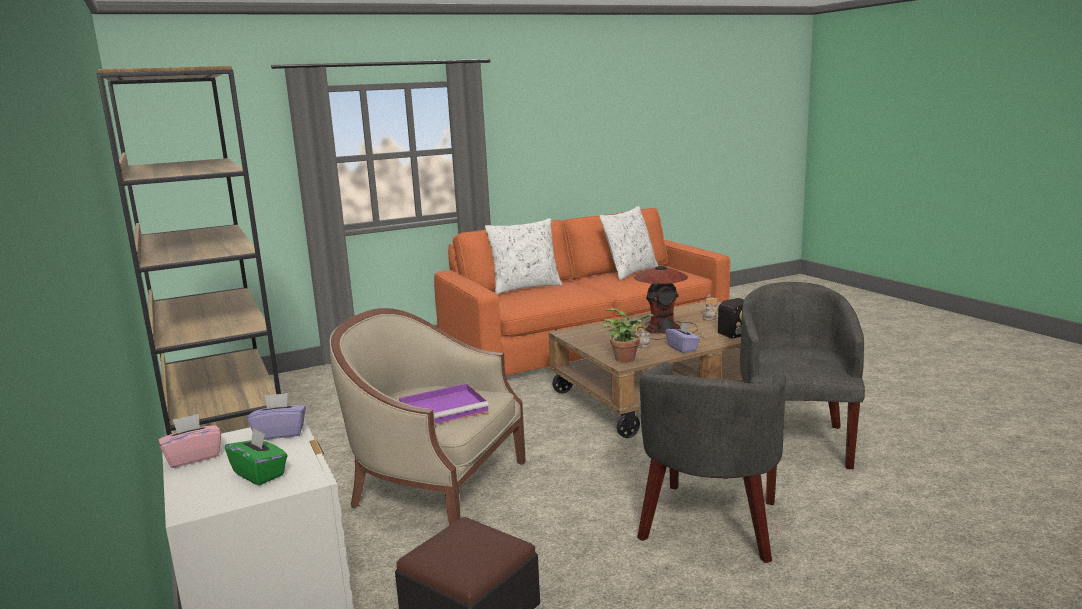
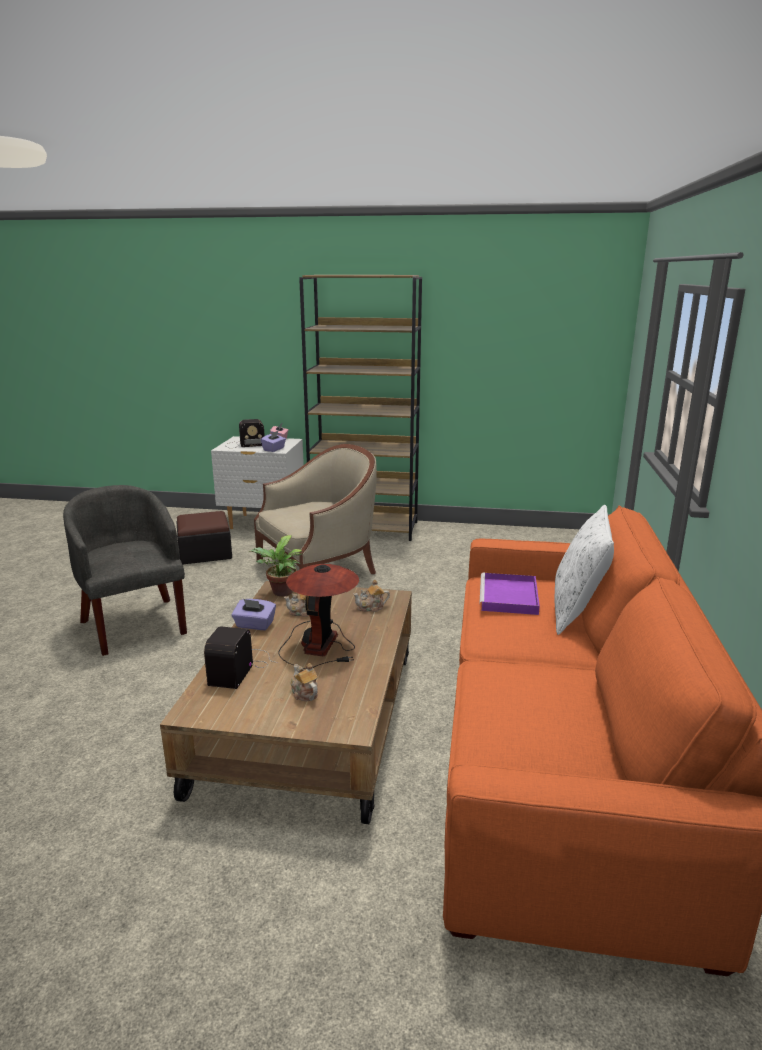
camera: 125 degrees right, 5 degrees up
green tissue box [225,427,288,485] -> radio [225,419,265,448]
purple tray [399,383,489,424] -> purple tray moved to [479,573,540,615]
white pillow [599,206,658,280] -> none
grey armchair [740,282,865,469] -> none
none -> teapot [353,580,390,612]

